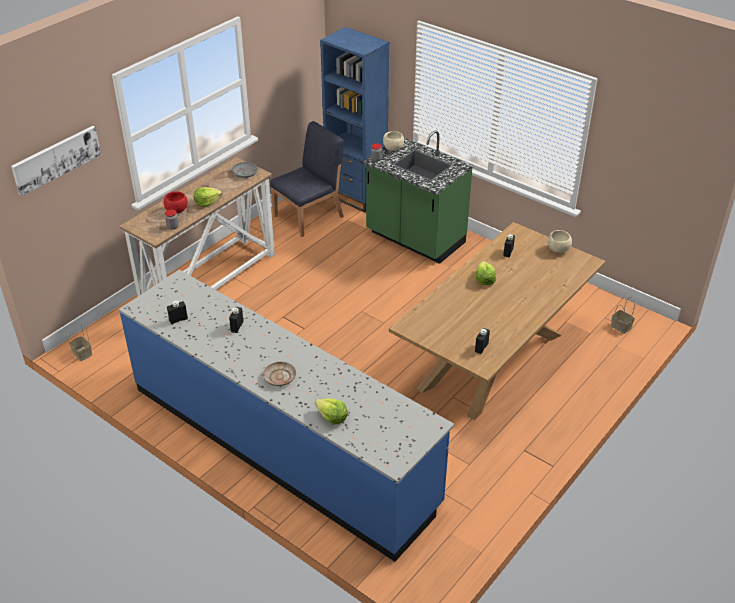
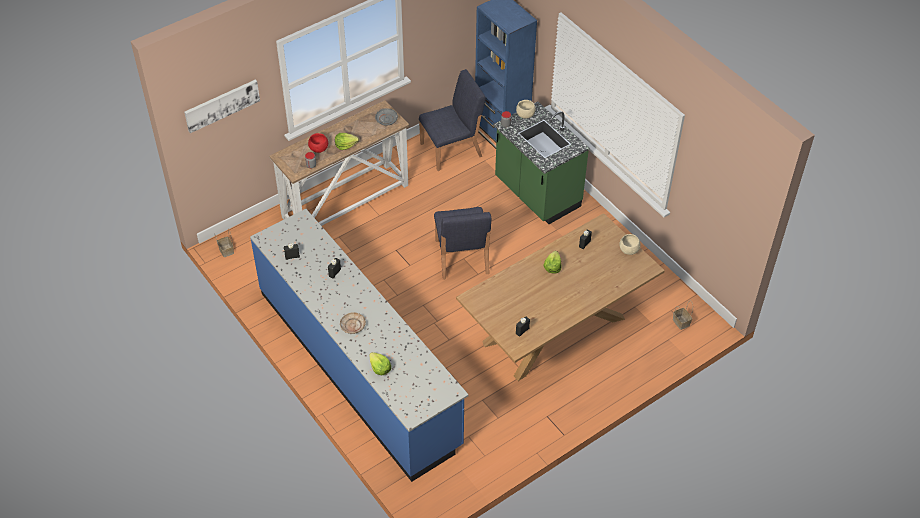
camera: 15 degrees right, 10 degrees up
none -> blue chair [434,207,492,280]

